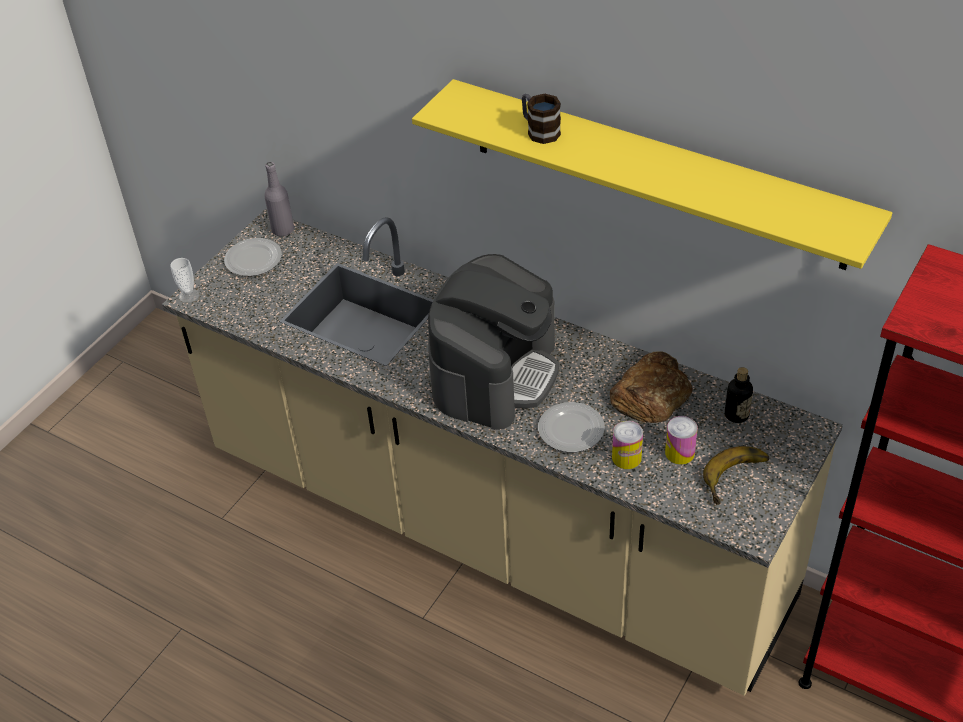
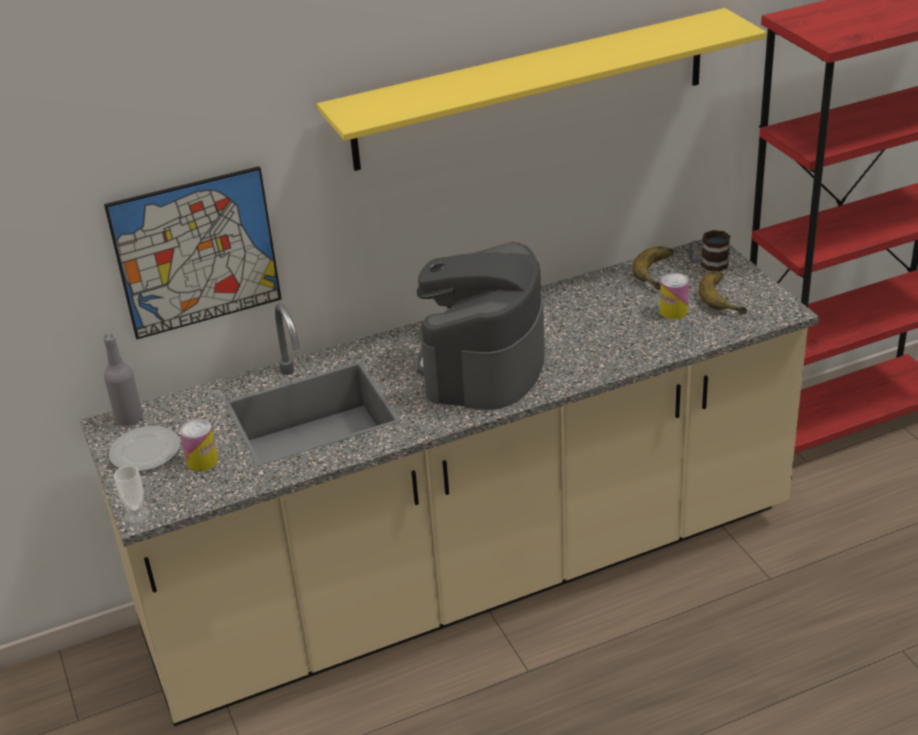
camera: 55 degrees left, 10 degrees down
coffee machine [428,254,559,430] -> coffee machine turned 135 degrees counterclockwise [417,242,545,410]
mug [522,94,561,144] -> mug moved to [689,230,730,271]
plate [538,402,605,452] -> none
bread [610,351,693,423] -> none
can [612,421,643,469] -> can moved to [180,419,218,471]
bottle [725,367,753,423] -> banana [632,246,674,290]
none -> picture [104,166,282,340]

